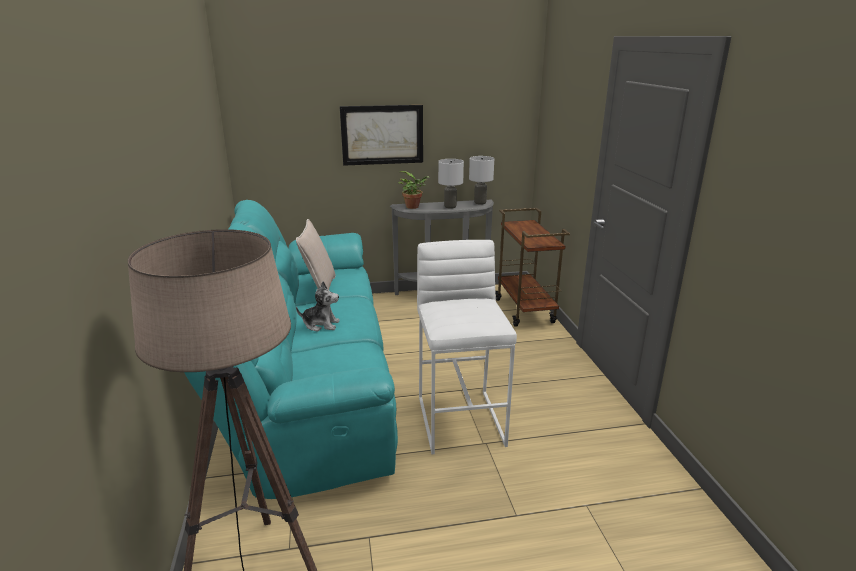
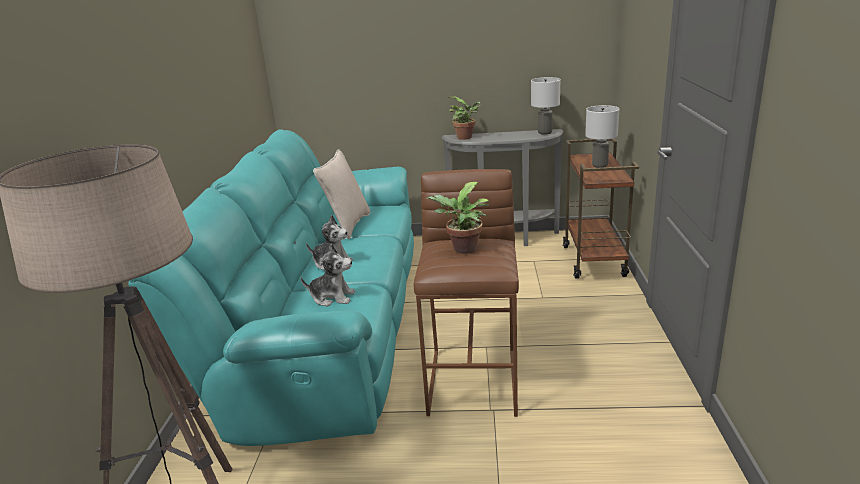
camera: 15 degrees right, 0 degrees up
picture [340,105,423,166] -> none
white stool [417,240,517,454] -> brown stool [414,169,519,417]
white table lamp [438,159,464,209] -> white table lamp moved to [585,105,620,168]
none -> plush toy [301,244,355,306]
none -> potted plant [426,182,490,254]

